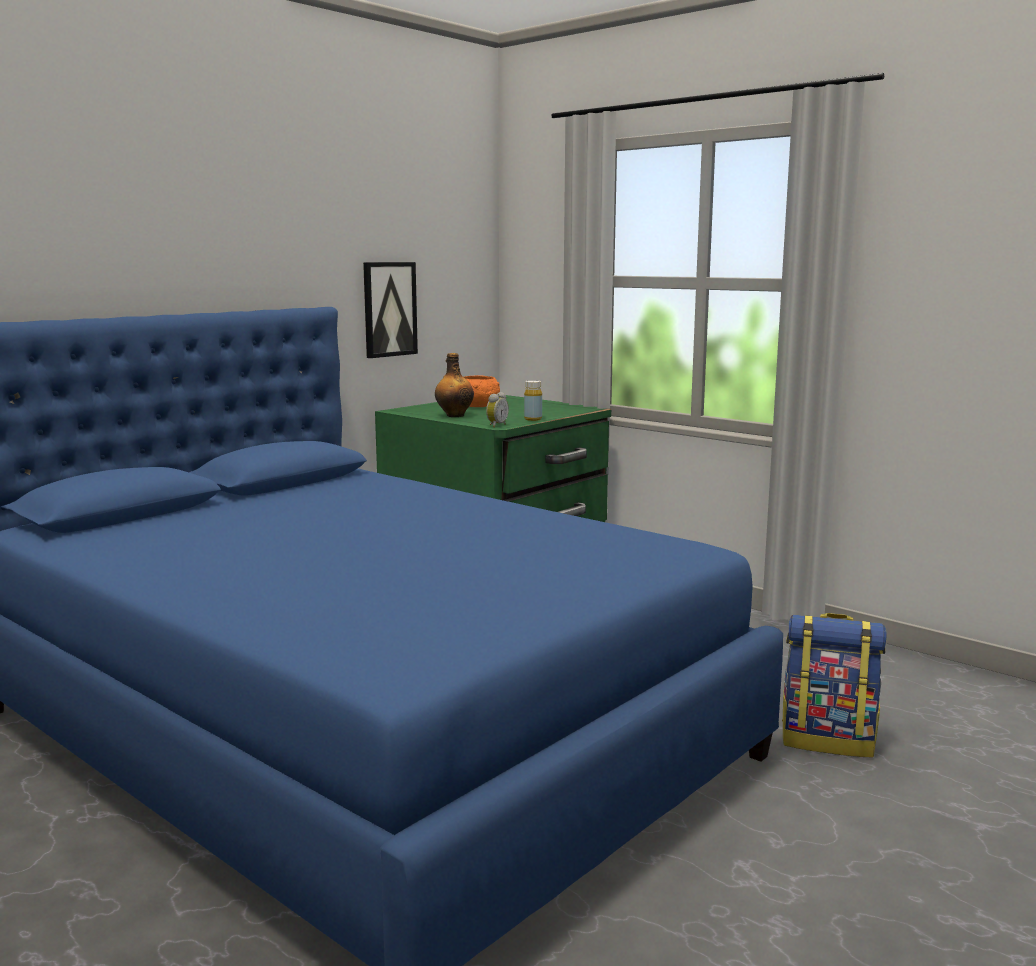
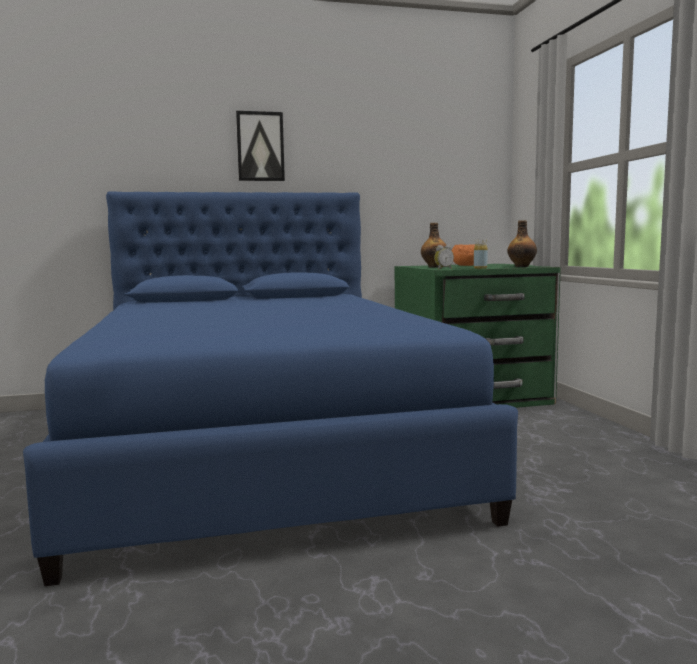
camera: 35 degrees right, 5 degrees down
picture [363,262,418,358] -> picture moved to [236,111,285,181]
backpack [782,613,887,758] -> none
none -> bottle [507,220,537,267]

